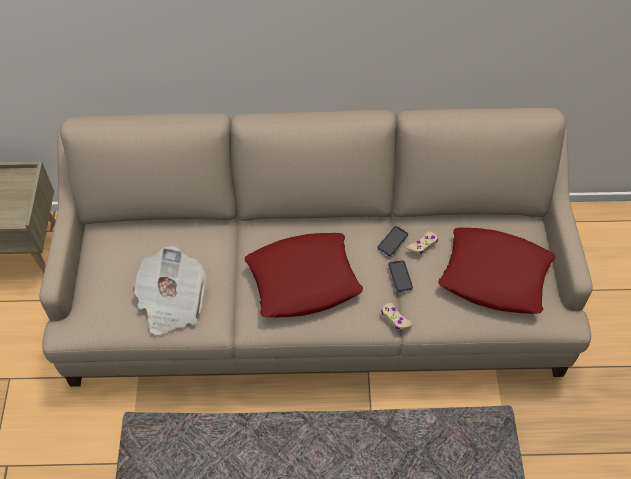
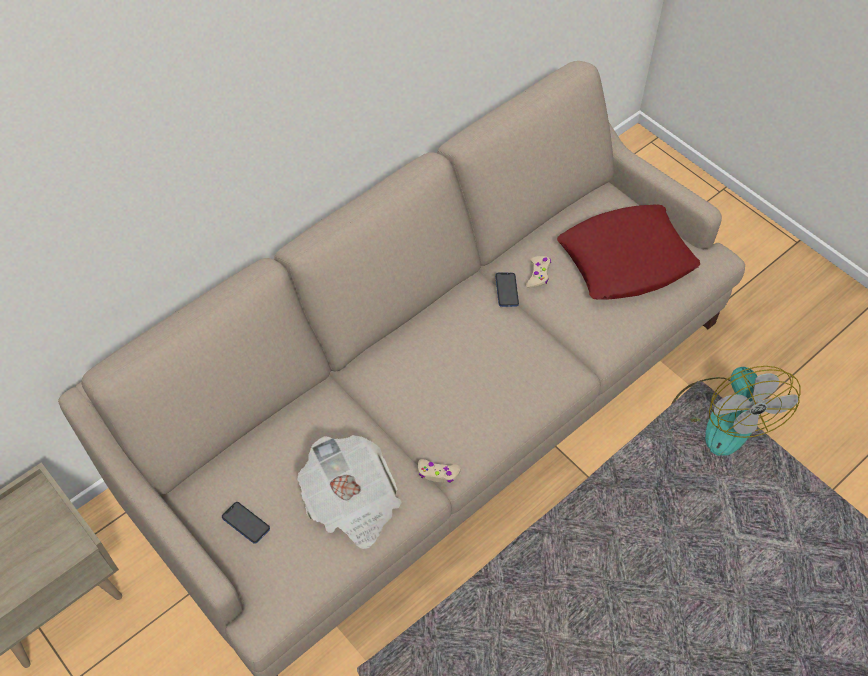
camera: 40 degrees left, 0 degrees up
red pillow [245,233,363,318] -> none
beige game controller [381,303,413,330] -> beige game controller moved to [418,459,461,483]
phone [388,260,413,292] -> phone moved to [222,502,270,544]
none -> fan [671,366,801,456]

